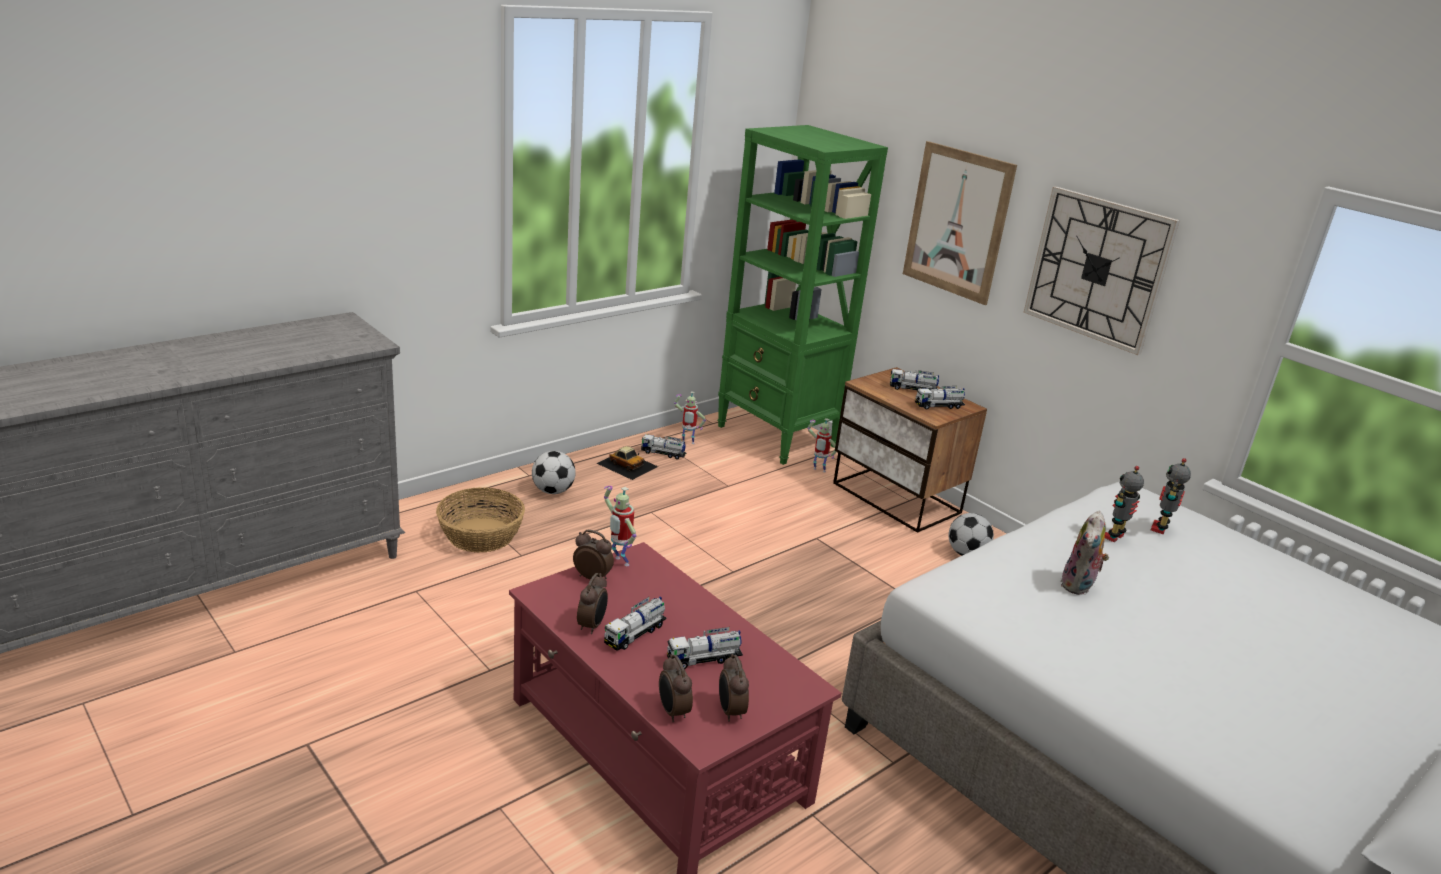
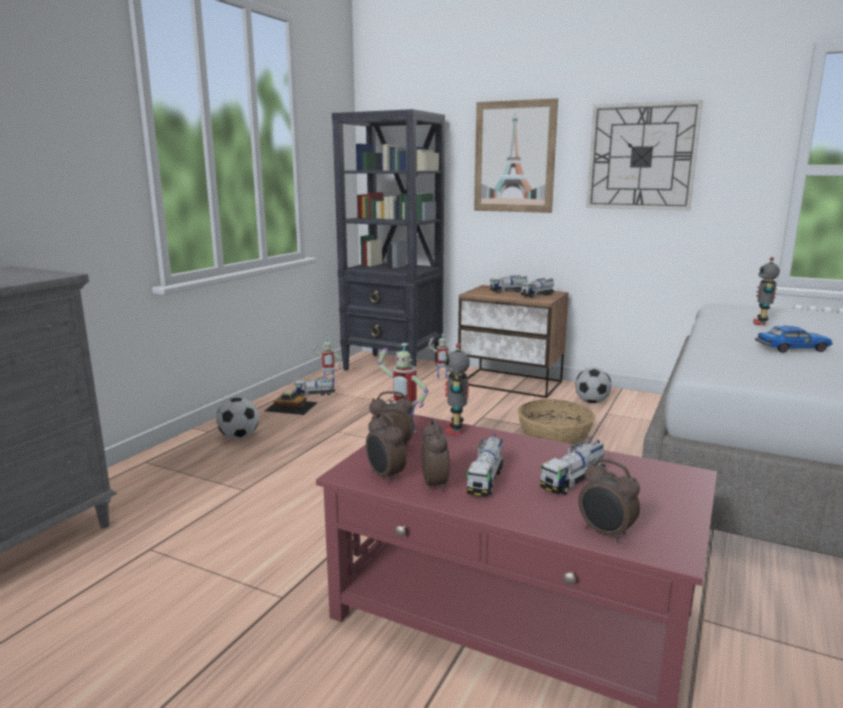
camera: 20 degrees left, 10 degrees down
basket [436,487,525,553] -> basket moved to [518,399,595,444]
green bookcase [717,125,888,465] -> black bookcase [332,109,445,371]
alarm clock [719,654,749,722] -> alarm clock moved to [366,412,407,483]
plush toy [1061,510,1109,595] -> toy car [755,326,833,353]
toy robot [1151,458,1191,534] -> toy robot moved to [445,343,470,435]

